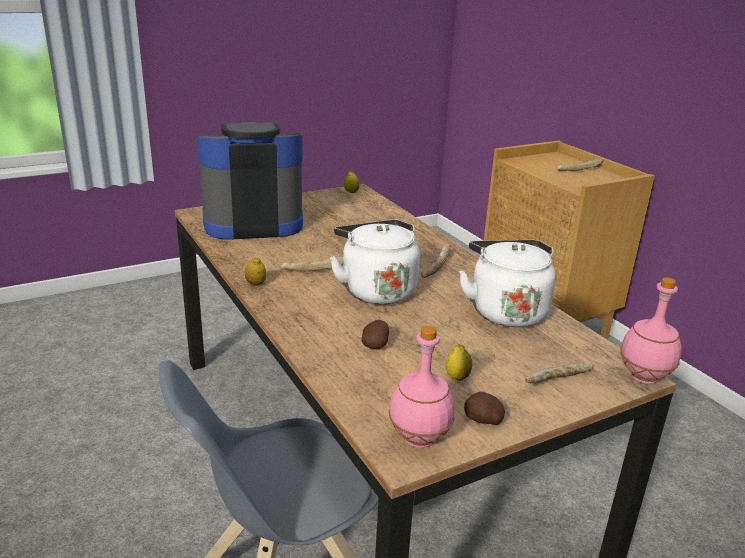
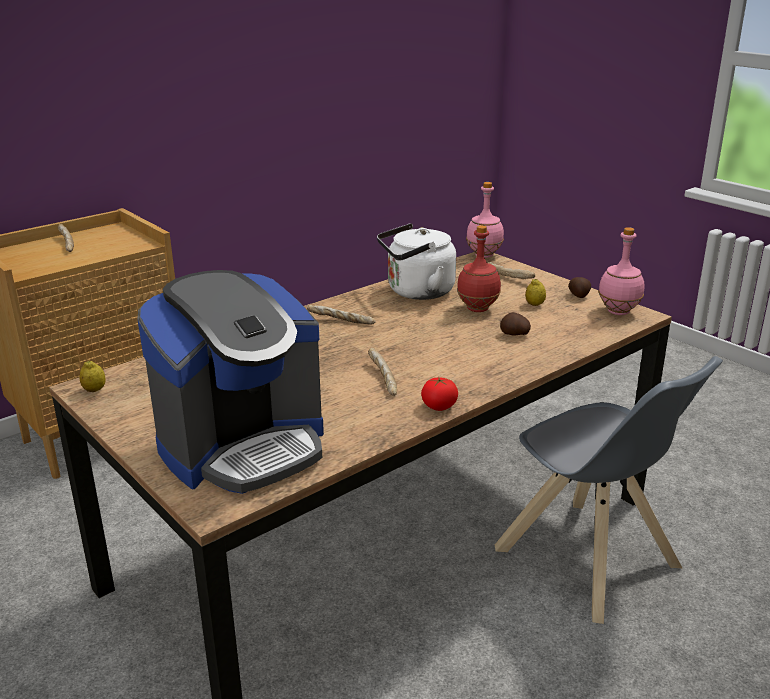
camera: 100 degrees left, 0 degrees up
coffee machine [197,122,303,240] -> coffee machine turned 105 degrees counterclockwise [137,270,324,494]
lemon [245,257,266,285] -> tomato [421,377,458,411]
white kettle [330,220,420,305] -> none
none -> red bottle [457,225,501,312]

